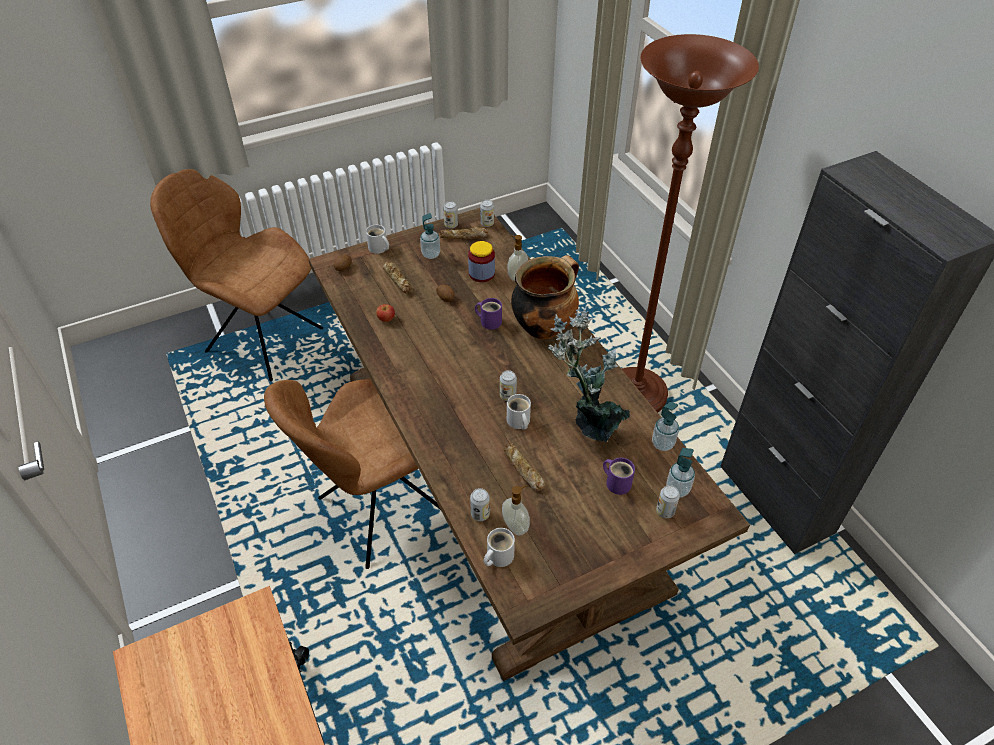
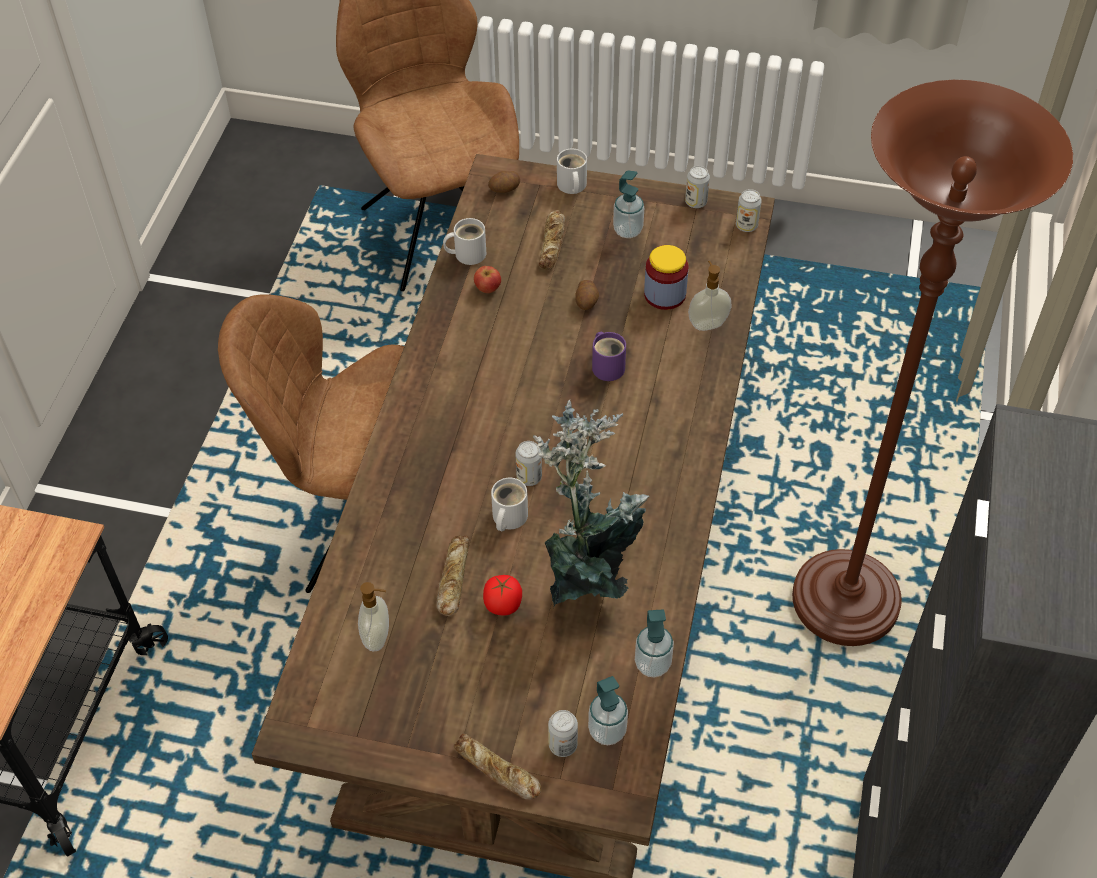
camera: 40 degrees right, 5 degrees up
bread [440,226,488,239] -> bread moved to [454,734,541,800]
can [470,488,490,521] -> none
white mug [484,528,515,567] -> white mug moved to [443,218,486,265]
cooking pot [511,255,579,339] -> none
purple mug [603,458,635,495] -> none
none -> tomato [483,575,522,615]

